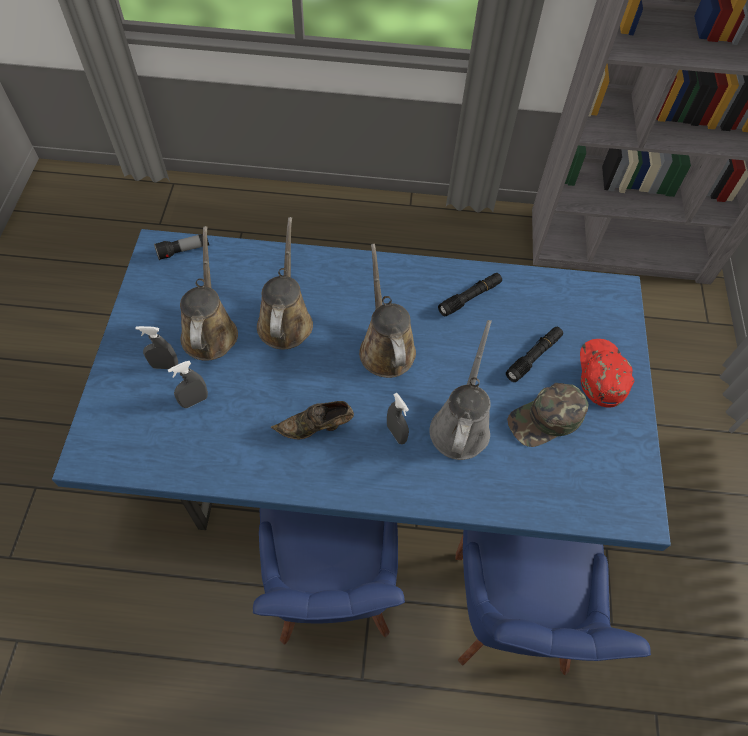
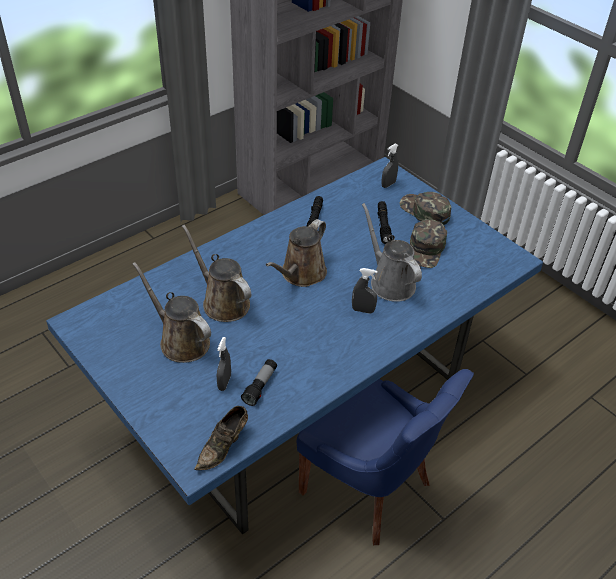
camera: 45 degrees left, 15 degrees down
grey spray bottle [136,326,178,369] -> grey spray bottle moved to [381,143,398,188]
flashlight [154,234,209,260] -> flashlight moved to [241,359,277,406]
brown shoe [271,401,354,440] -> brown shoe moved to [194,406,248,470]
brown watering can [359,244,416,378] -> brown watering can turned 90 degrees counterclockwise [266,219,327,287]
blue chair [456,530,651,675] -> none
red cap [580,339,635,407] -> green cap [400,192,451,225]

